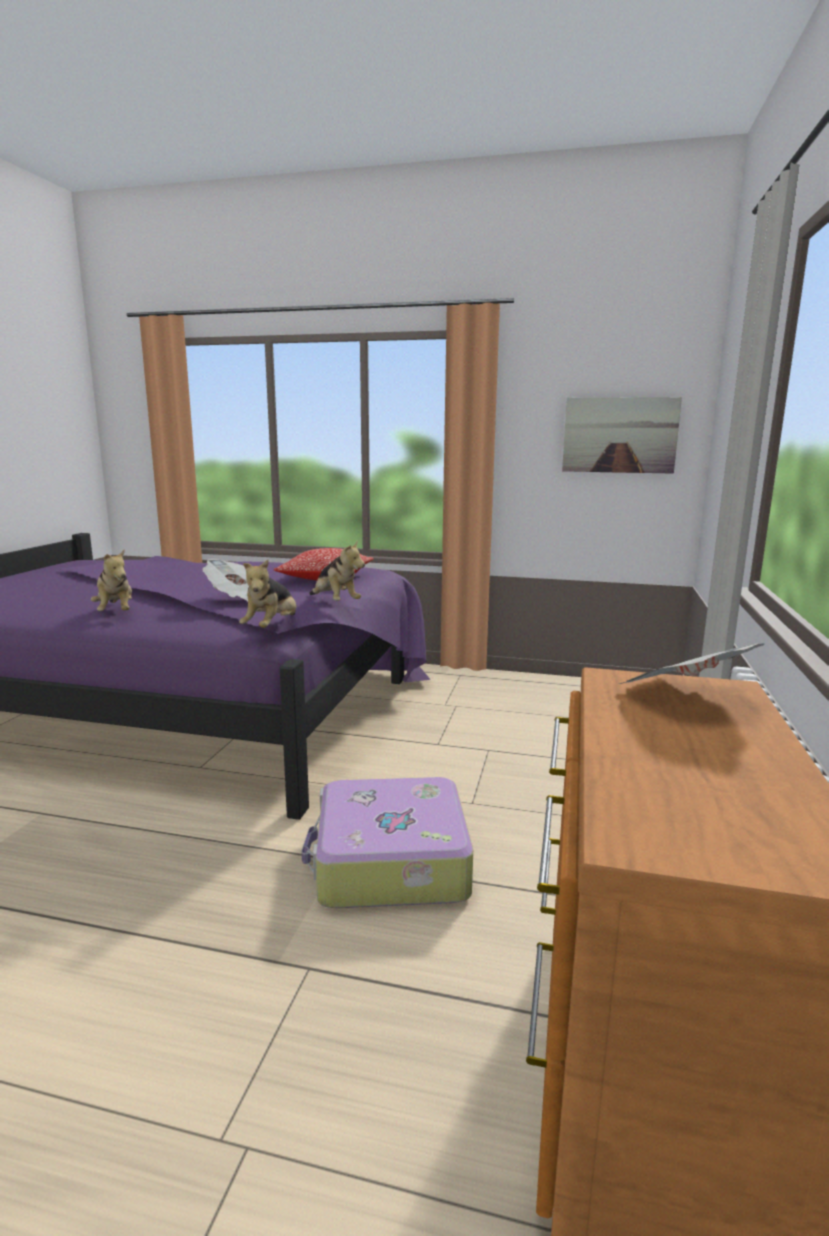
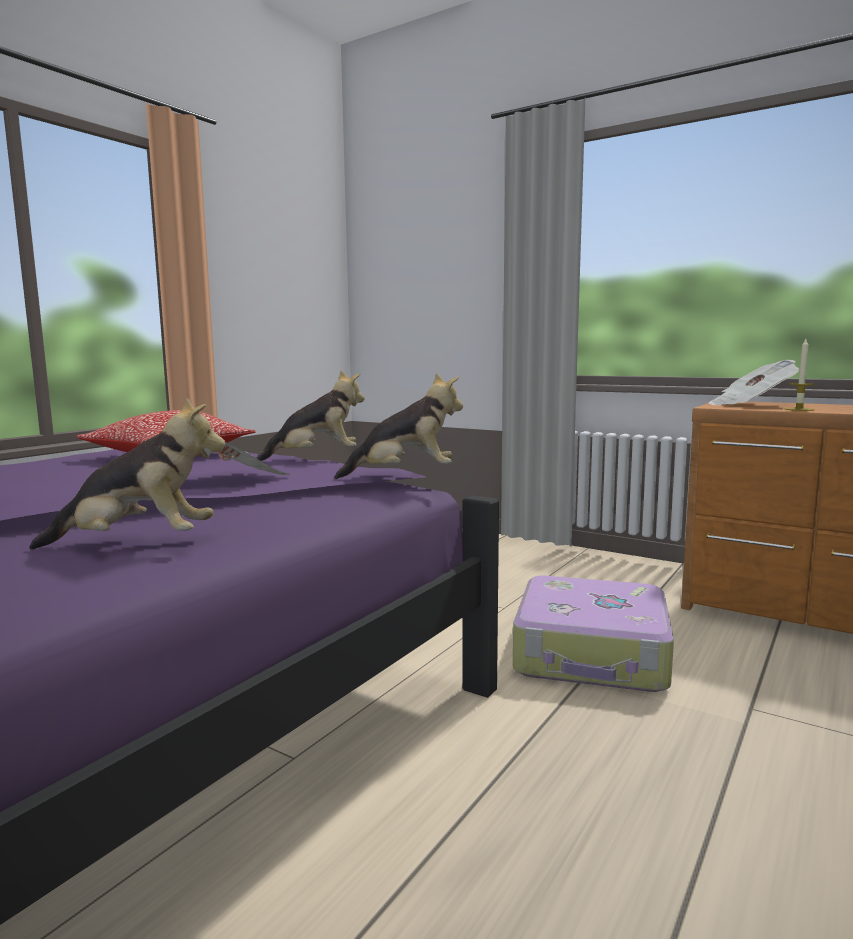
camera: 70 degrees left, 5 degrees down
plush toy [239,560,296,628] -> plush toy turned 45 degrees counterclockwise [334,373,463,479]
picture [562,397,682,474] -> none
none -> candle [785,339,815,411]

